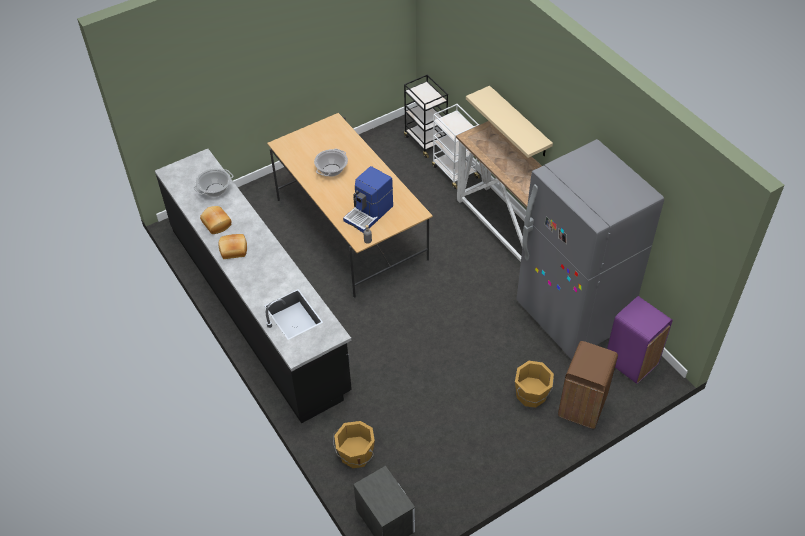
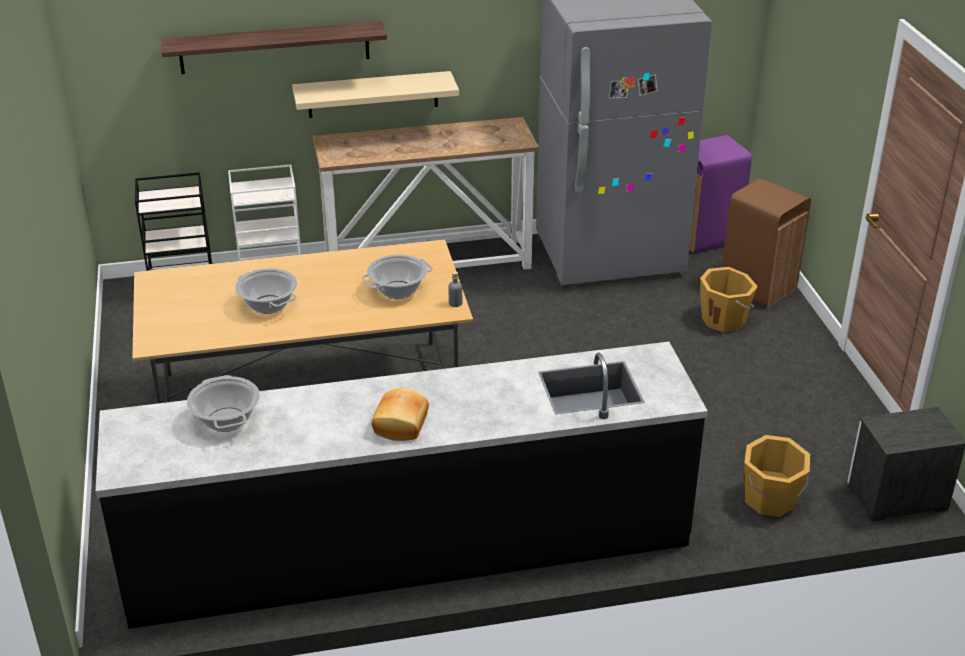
camera: 70 degrees left, 15 degrees down
bread [200,206,232,234] -> none
coffee machine [343,166,393,232] -> cooking pot [362,254,433,299]
none -> shelf [161,21,387,74]

